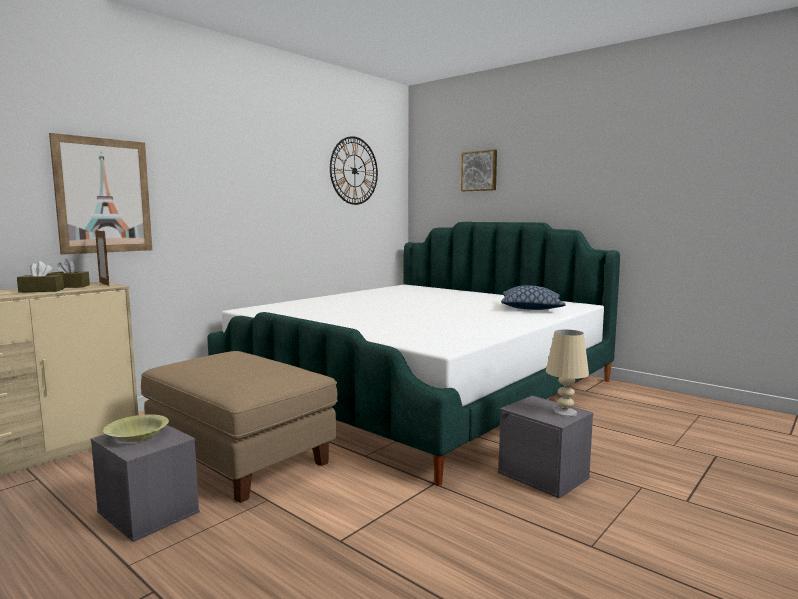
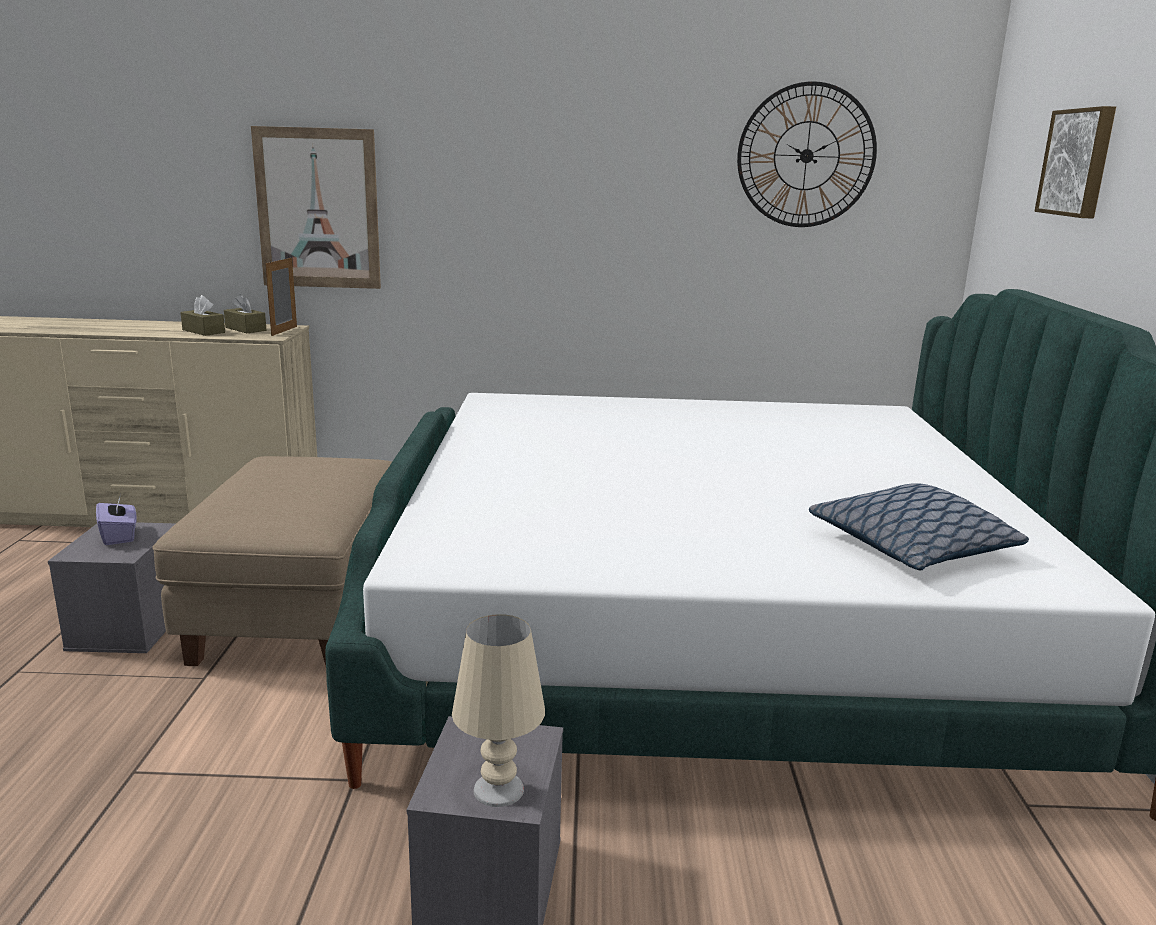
camera: 50 degrees right, 10 degrees up
yellow bowl [103,414,169,442] -> purple tissue box [96,497,137,545]

